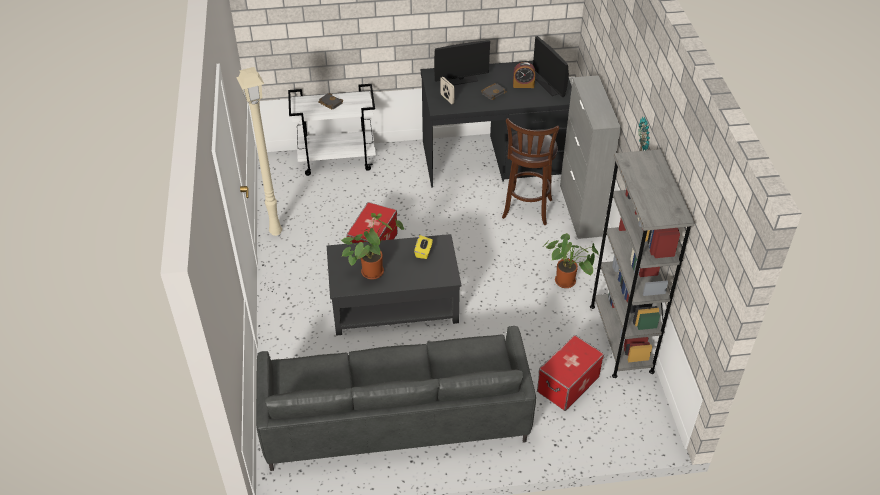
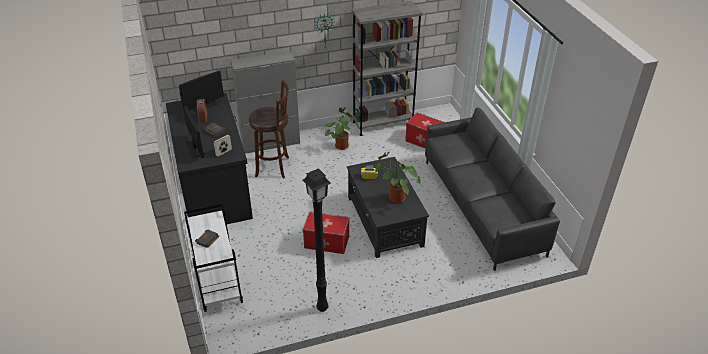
camera: 100 degrees left, 5 degrees down
beige floor lamp [236,67,282,236] -> black floor lamp [303,168,331,312]

